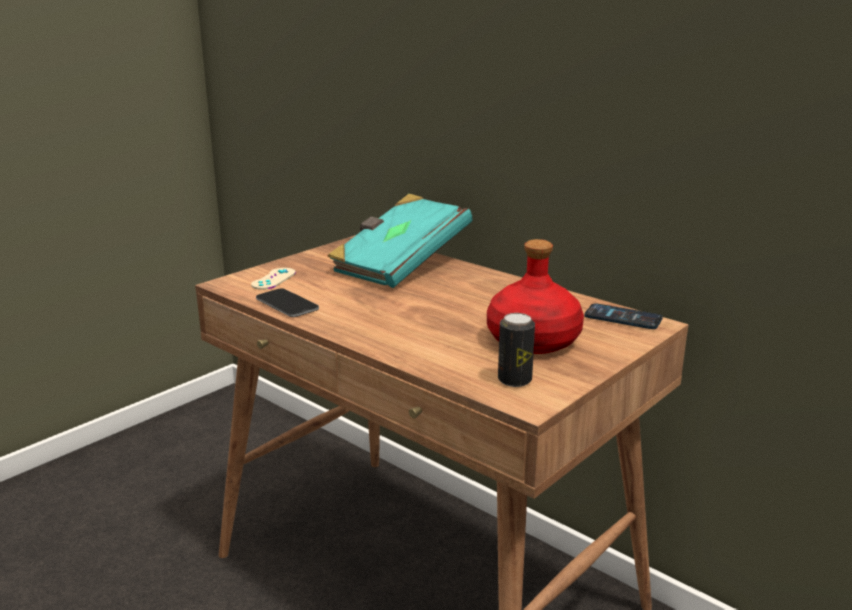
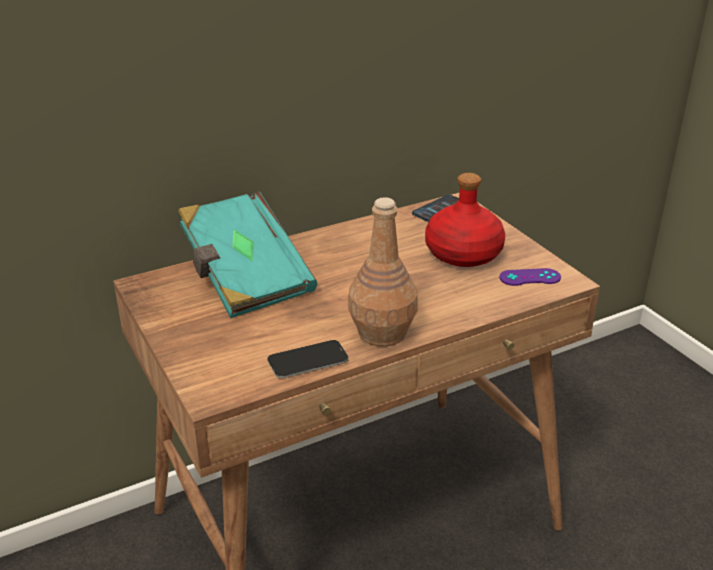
camera: 70 degrees left, 10 degrees up
beige game controller [251,268,296,290] -> none
can [498,313,535,387] -> purple game controller [499,268,561,286]
none -> brown bottle [348,197,417,347]

